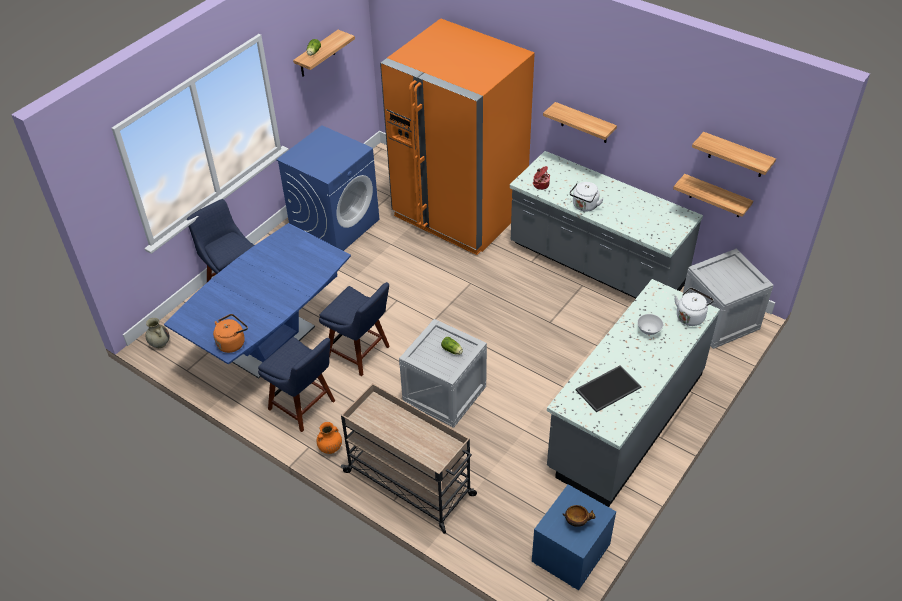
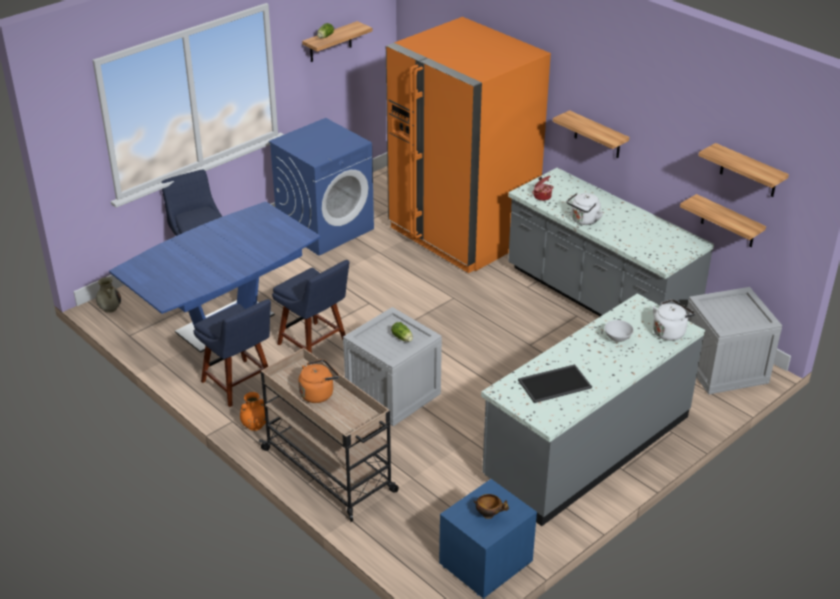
camera: 10 degrees right, 10 degrees down
orange kettle [213,314,248,353] -> orange kettle moved to [298,359,339,403]

